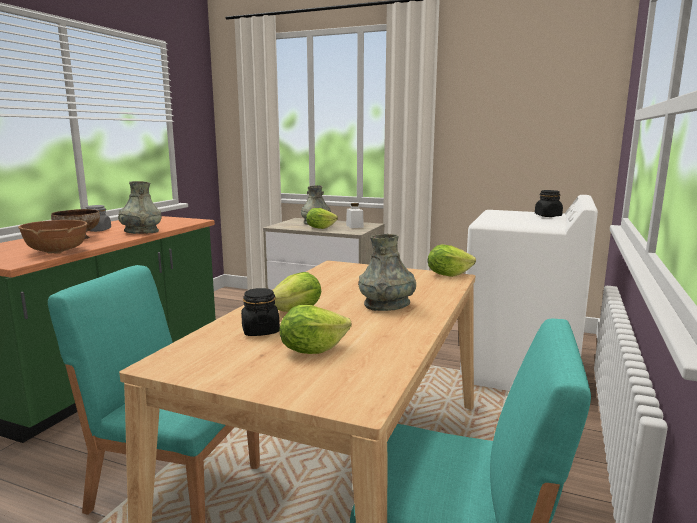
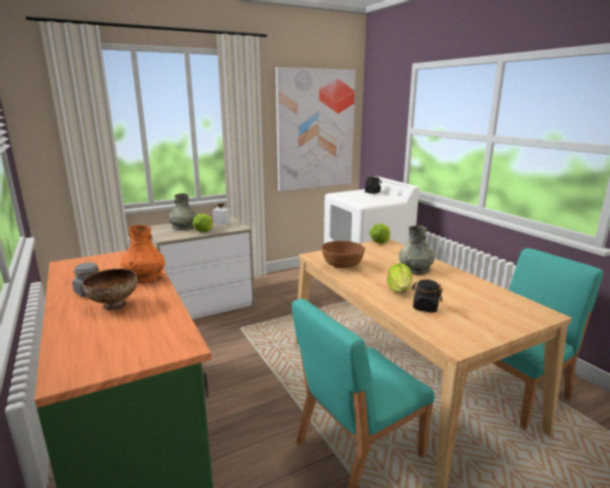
camera: 50 degrees left, 5 degrees up
brown bowl [18,220,88,254] -> brown bowl moved to [321,241,365,268]
grey vase [118,181,162,234] -> orange vase [120,225,165,283]
lettuce [280,305,352,354] -> none
none -> picture [276,67,356,191]

